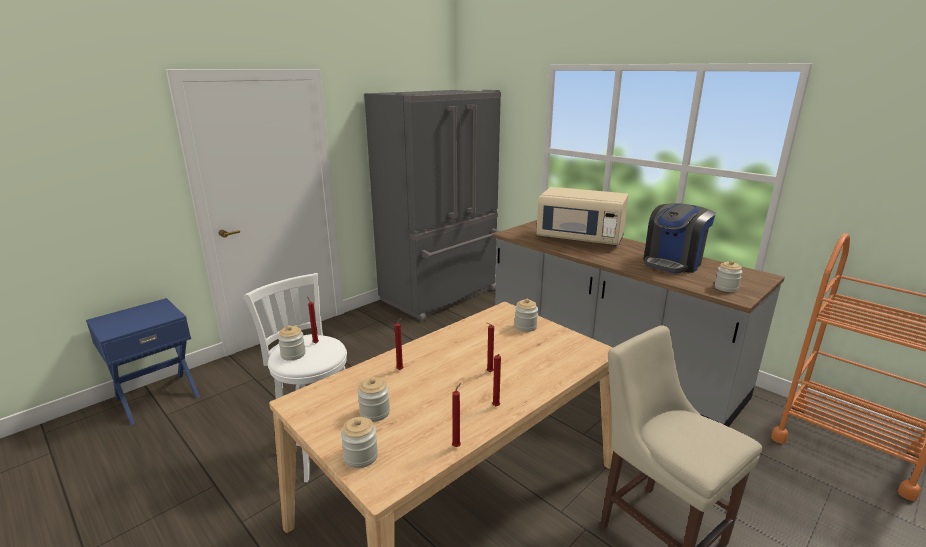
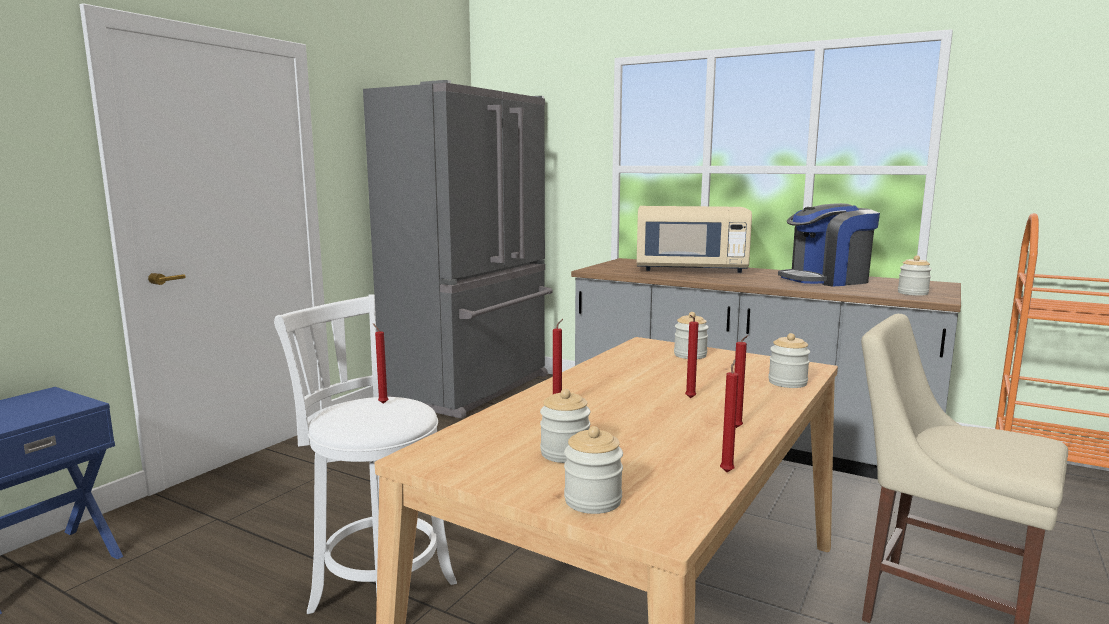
camera: 15 degrees left, 10 degrees down
jar [278,325,306,361] -> jar moved to [768,333,810,388]
coffee machine [644,203,716,273] -> coffee machine turned 45 degrees clockwise [778,203,880,287]

